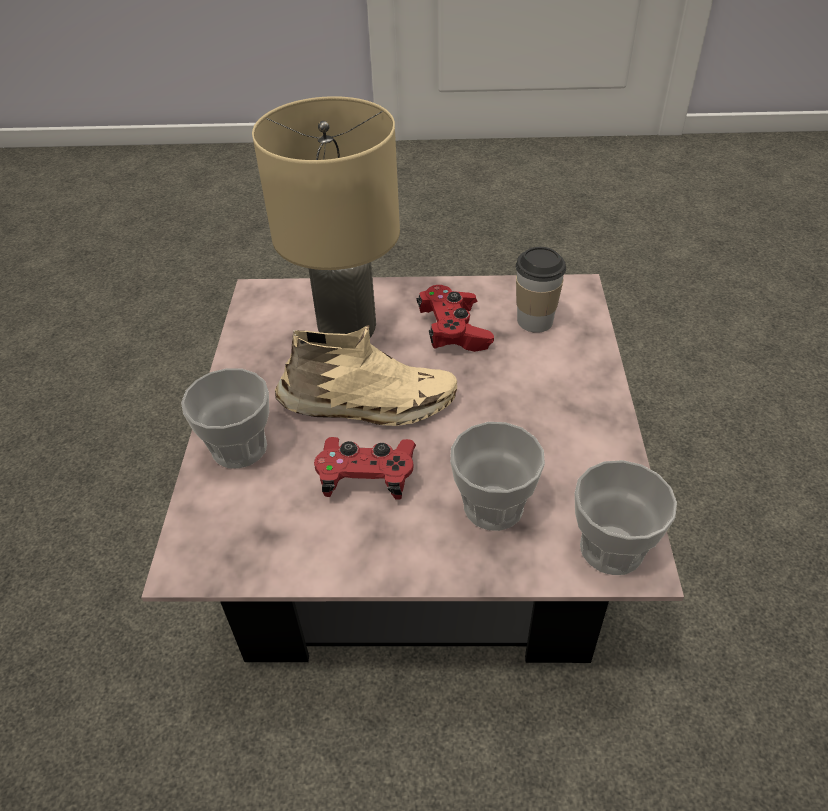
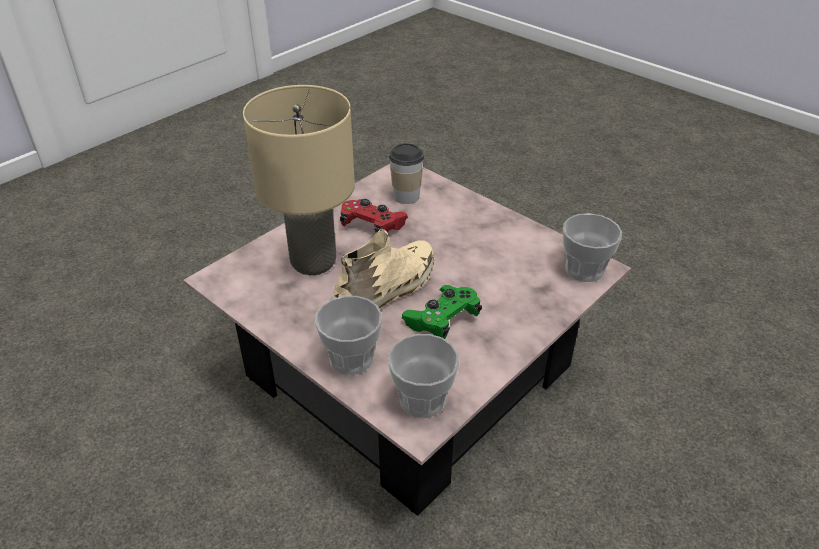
camera: 50 degrees left, 5 degrees down
red game controller [314,437,416,500] -> green game controller [402,285,482,339]
cup [450,422,545,531] -> cup moved to [388,334,459,418]

